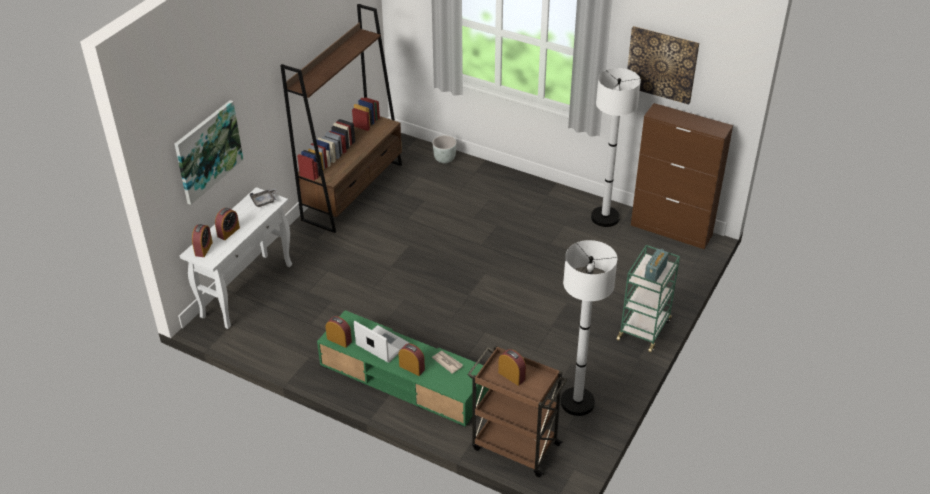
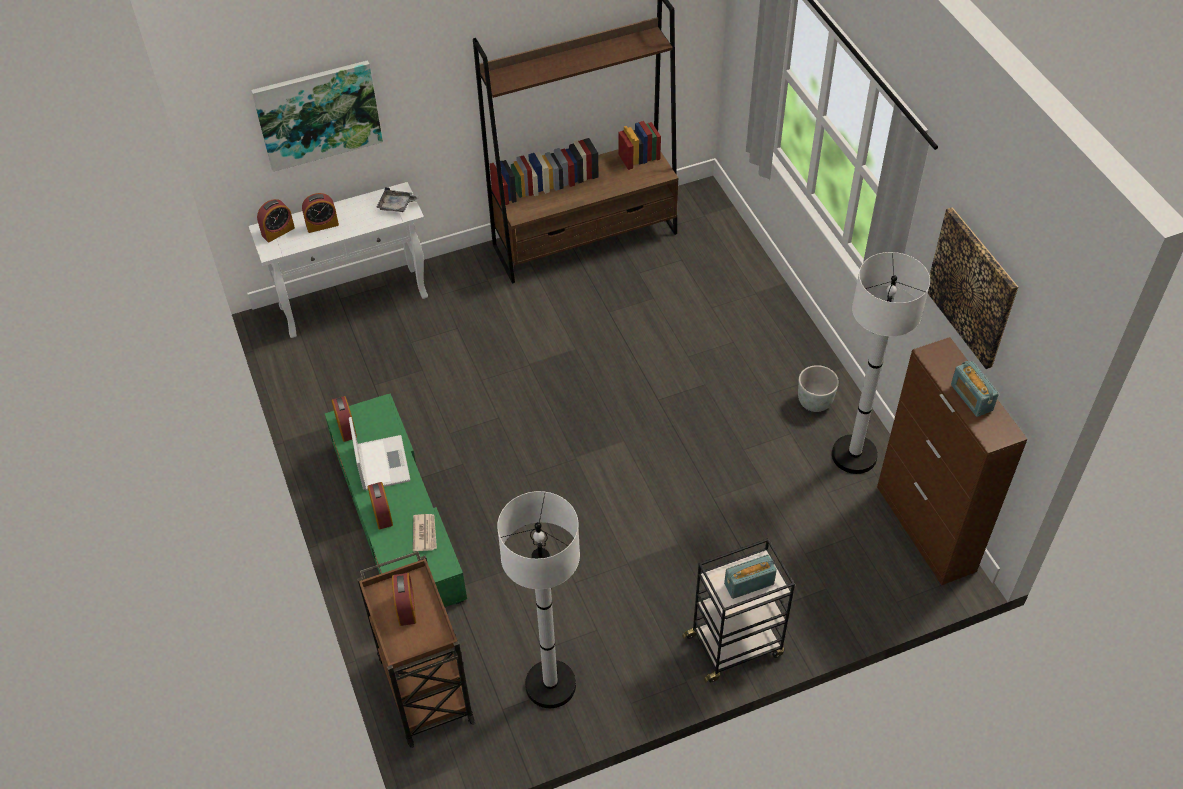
camera: 40 degrees right, 10 degrees up
grey planter [432,135,457,163] -> grey planter moved to [798,365,839,412]
green cart [616,245,680,352] -> black cart [682,538,795,682]
none -> radio [951,361,999,417]

